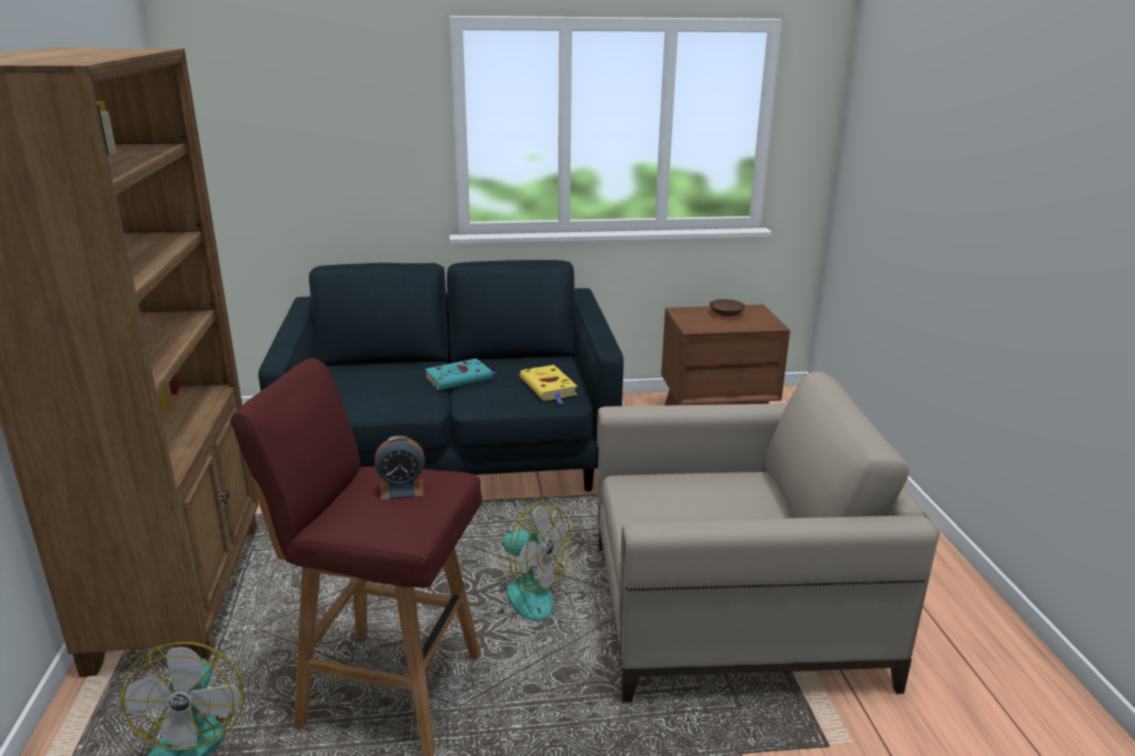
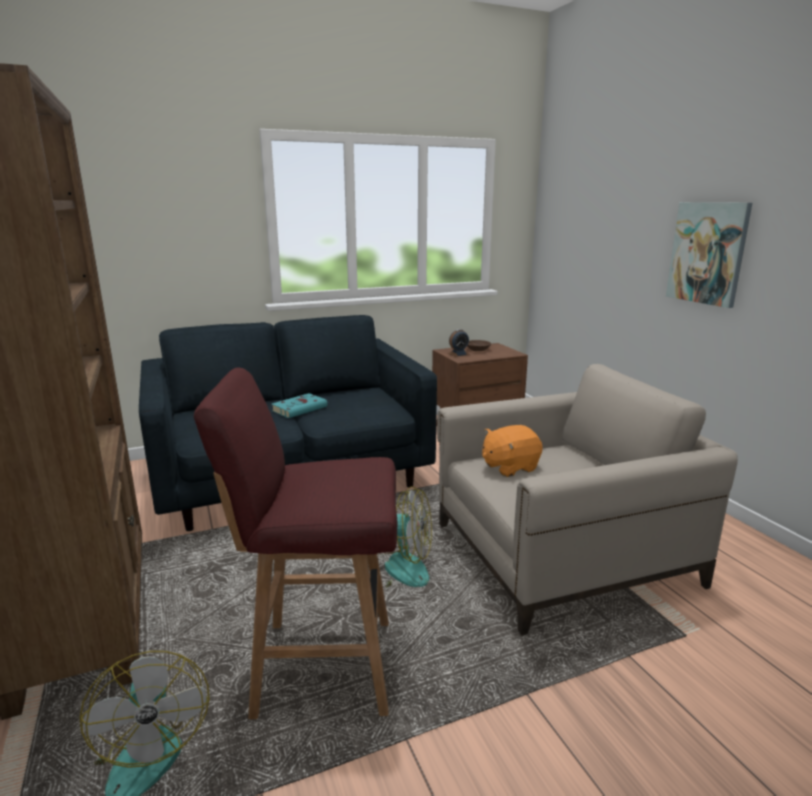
camera: 15 degrees left, 5 degrees down
alarm clock [375,435,425,500] -> alarm clock moved to [448,329,470,357]
yellow book [520,365,577,404] -> none
none -> orange plush toy [482,425,543,477]
none -> picture [666,202,752,308]

